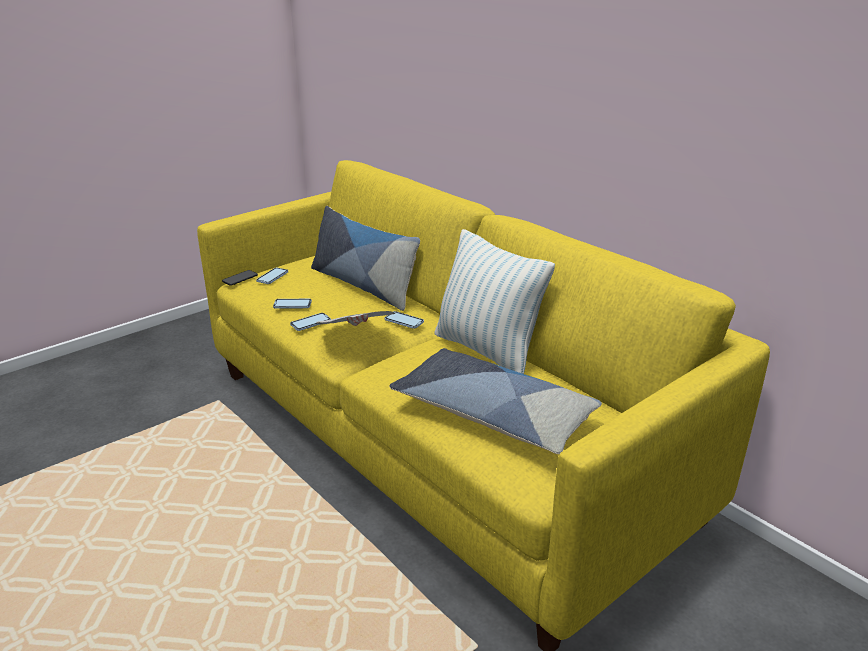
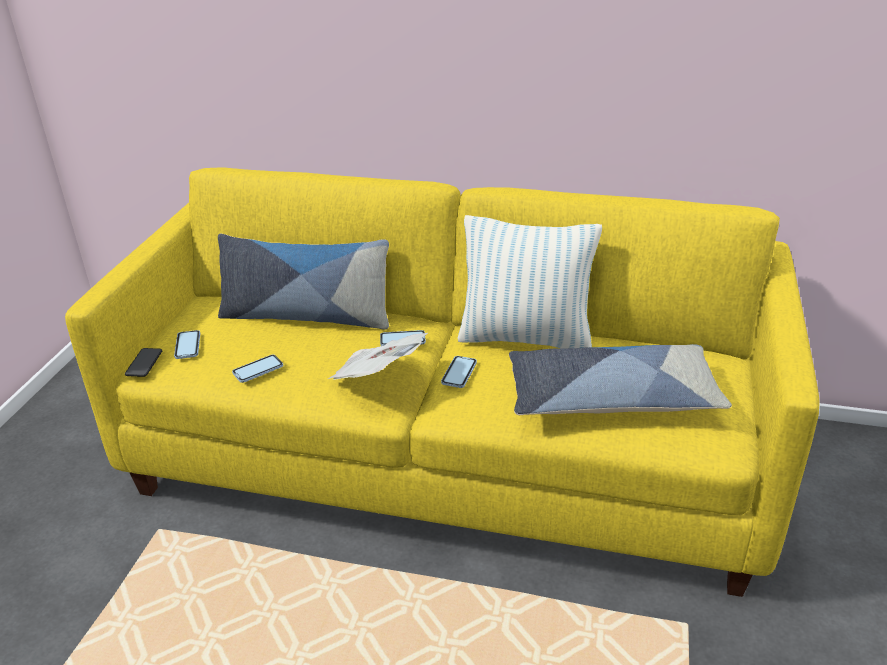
camera: 35 degrees left, 5 degrees up
phone [290,313,331,331] -> phone moved to [441,356,477,388]

